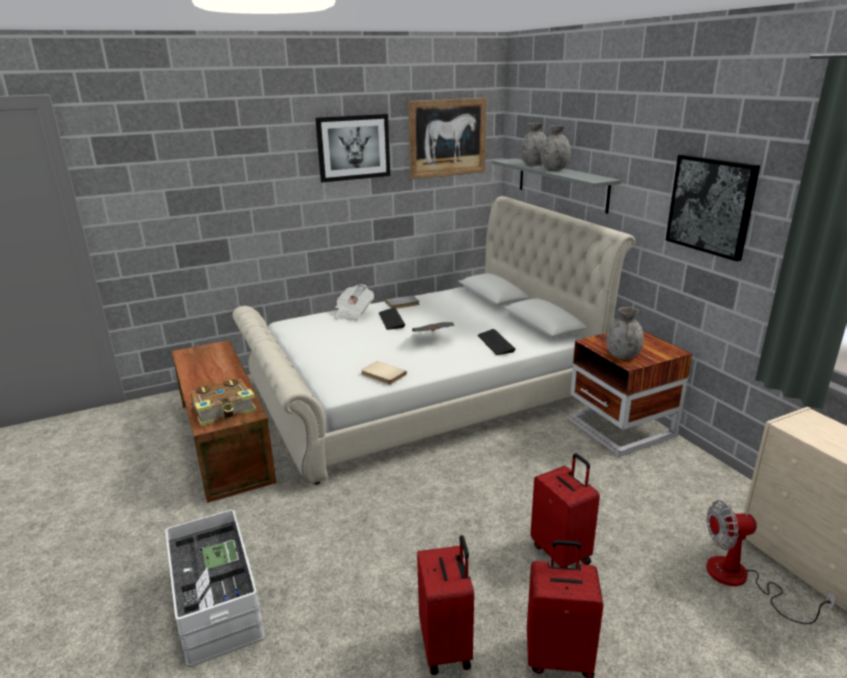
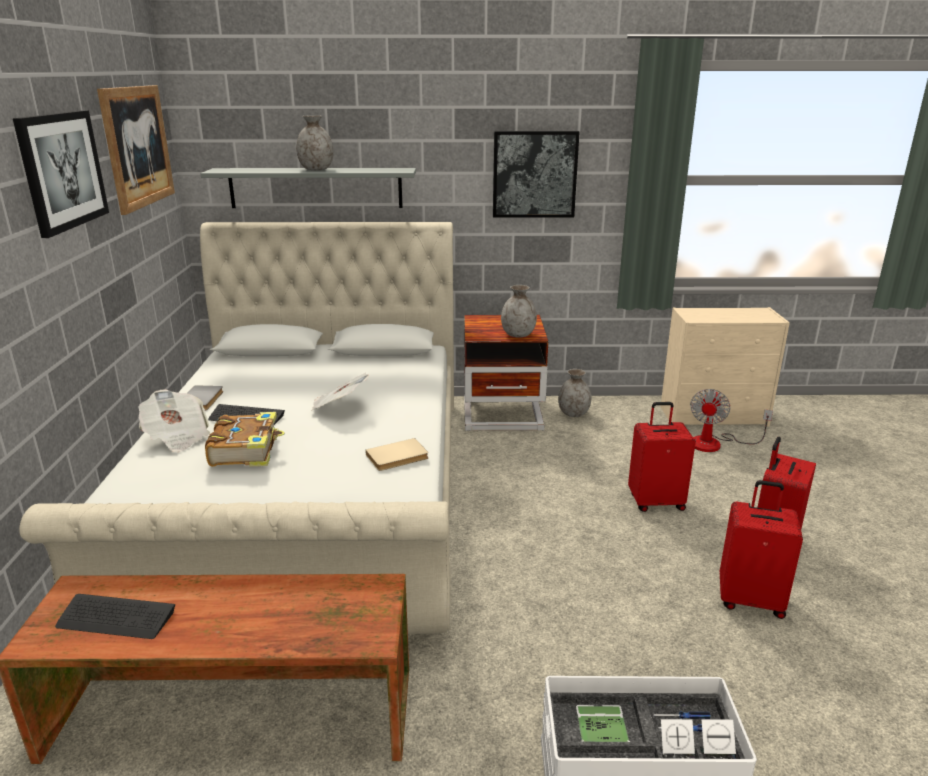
camera: 65 degrees left, 0 degrees up
book [191,379,257,426] -> book moved to [205,412,285,467]
keyboard [477,329,516,355] -> keyboard moved to [55,594,175,639]
grey vase [520,123,547,165] -> grey vase moved to [558,369,591,417]

